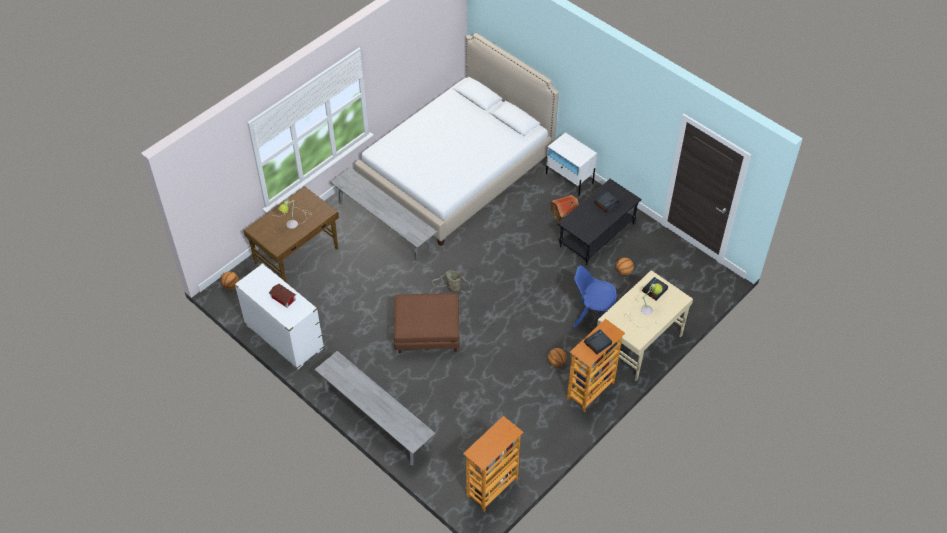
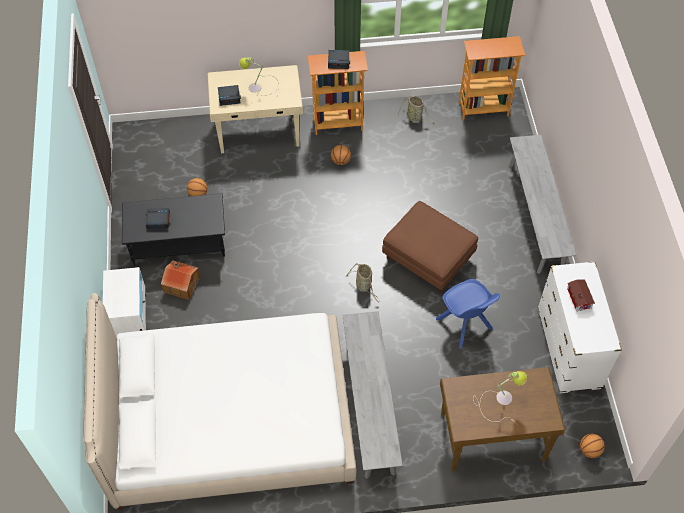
camera: 140 degrees left, 5 degrees up
blue chair [573,265,617,327] -> blue chair moved to [436,279,500,349]
none -> basket [398,96,435,123]

